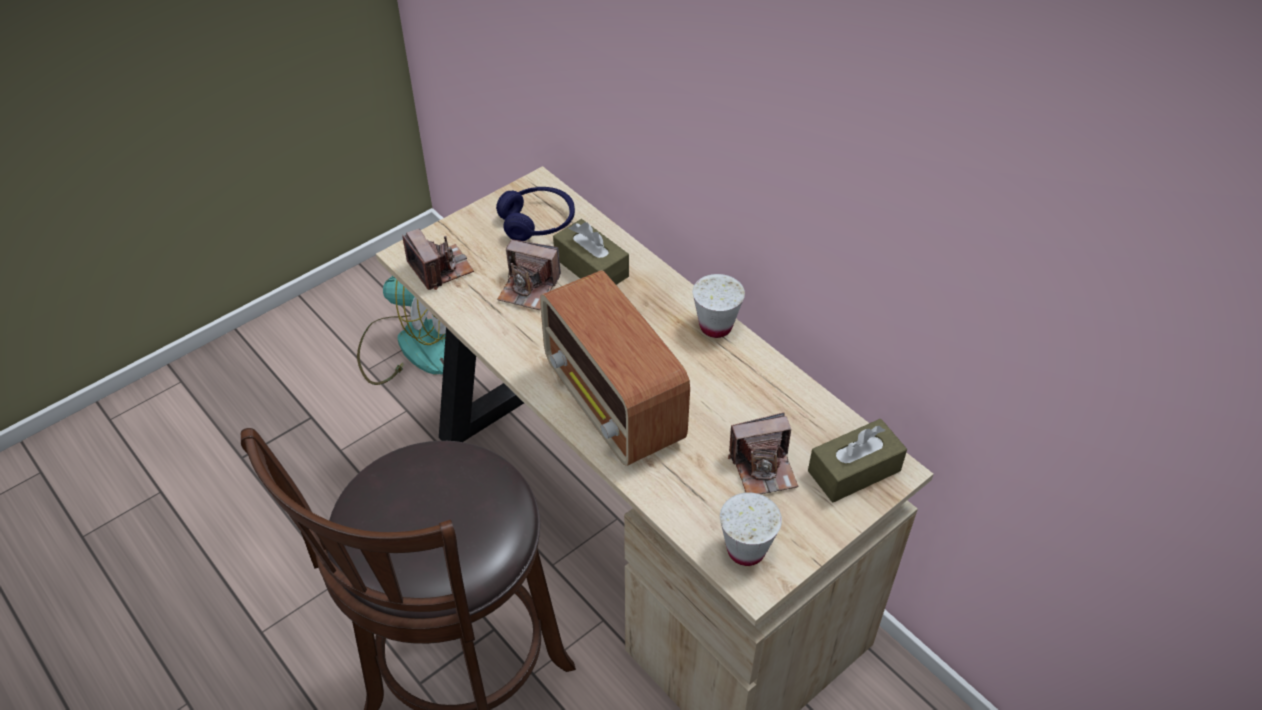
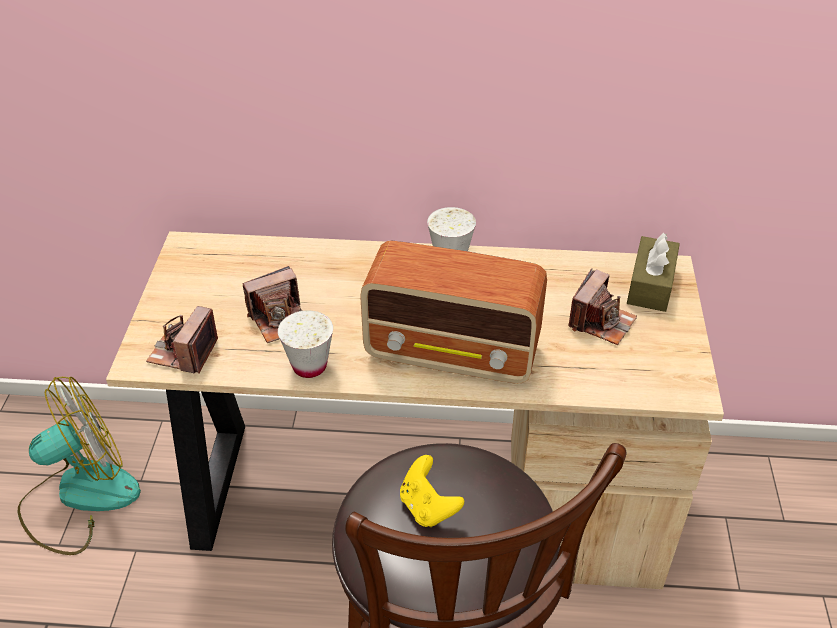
camera: 45 degrees left, 5 degrees down
camera [402,229,474,290] -> camera turned 90 degrees counterclockwise [146,306,218,374]
blue headphones [496,187,575,241] -> none
brown tissue box [553,219,629,285] -> none
white cup [720,493,782,566] -> white cup moved to [278,310,333,378]
none -> yellow game controller [400,455,464,527]

